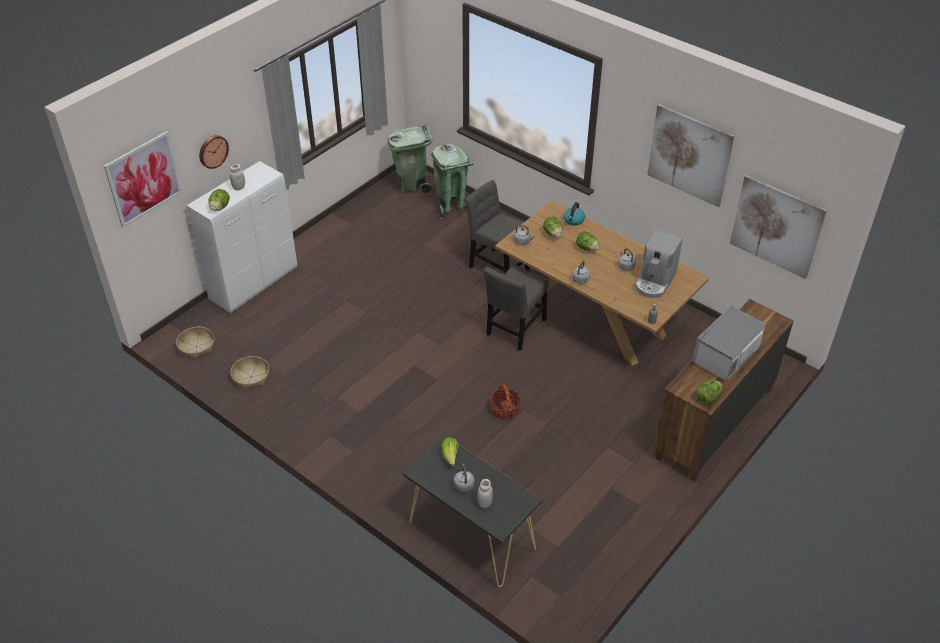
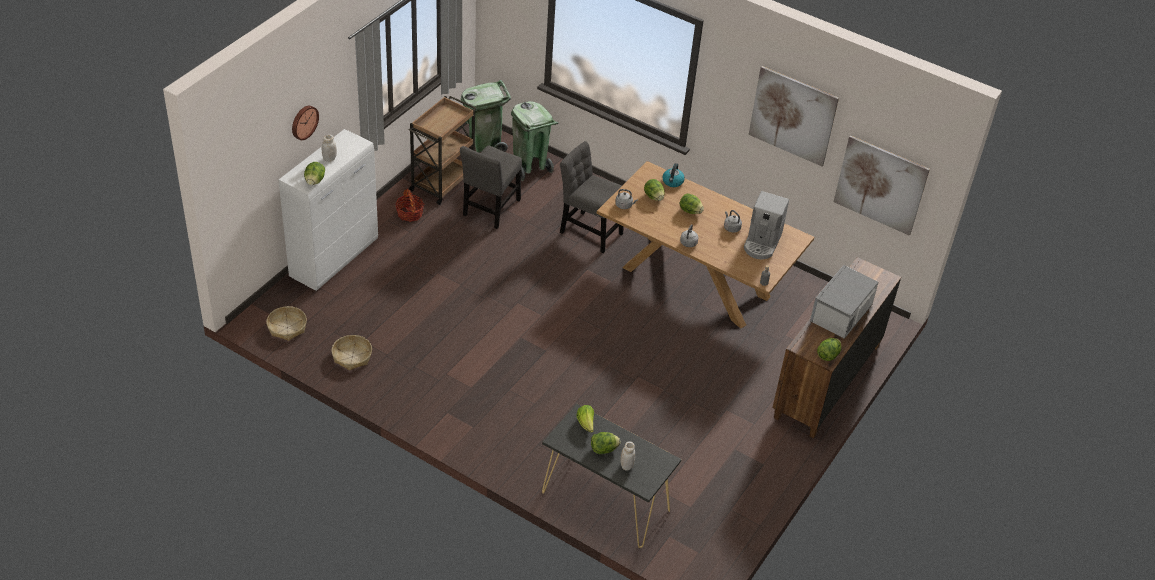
camera: 10 degrees left, 0 degrees up
picture [104,131,183,228] -> none
grey kettle [454,464,474,492] -> lettuce [591,432,620,454]
grey chair [483,265,549,351] -> grey chair moved to [460,145,522,229]
basket [490,383,522,419] -> basket moved to [395,188,424,222]
none -> brown cart [409,96,476,205]

